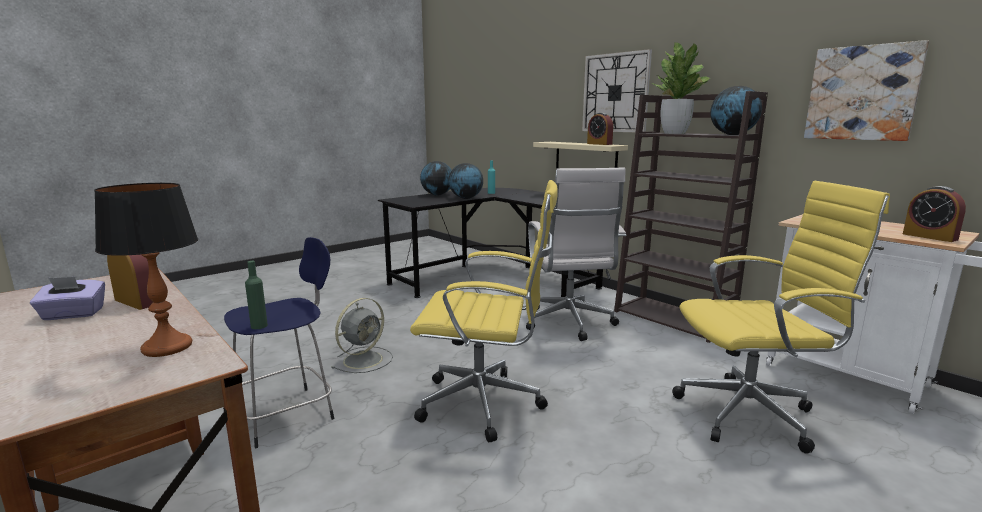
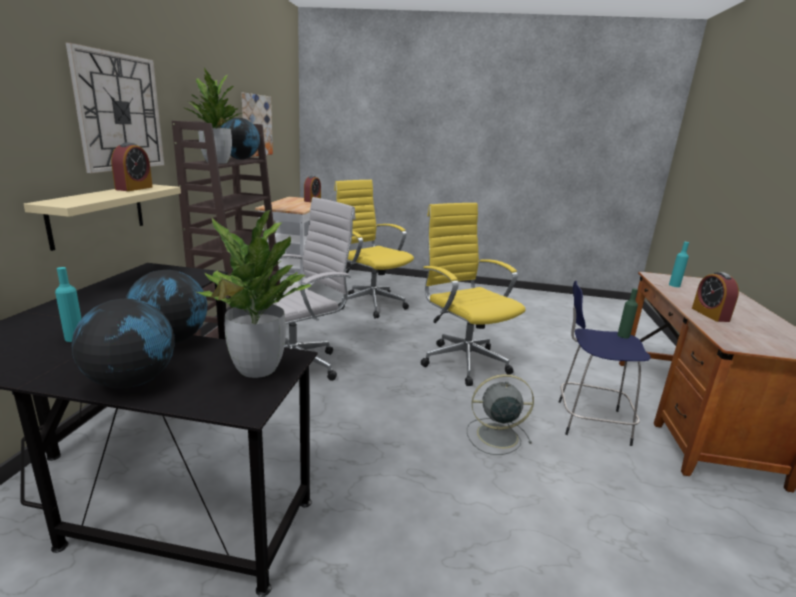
camera: 130 degrees left, 5 degrees up
purple tissue box [30,277,105,320] -> none
table lamp [94,183,198,357] -> turquoise bottle [669,242,689,287]
none -> potted plant [194,210,311,378]

